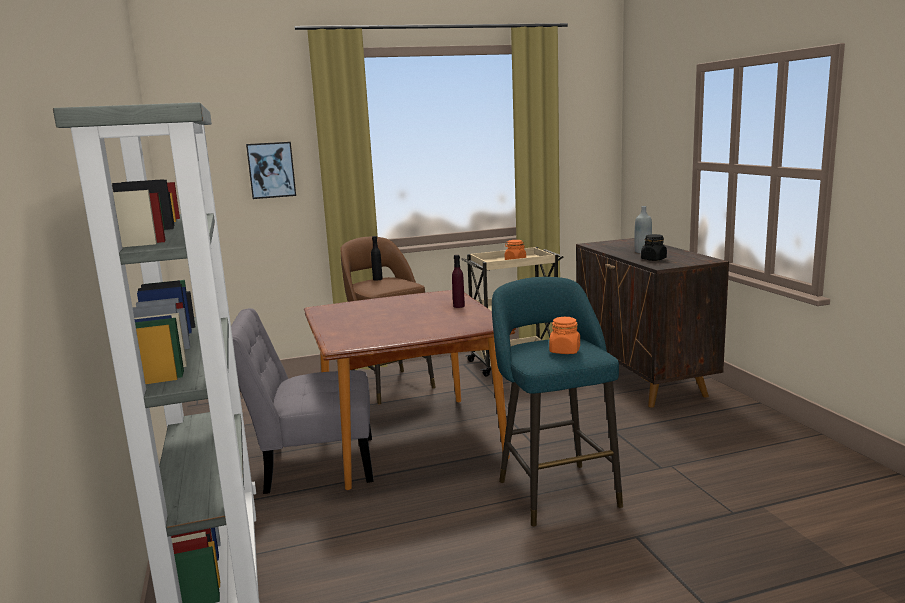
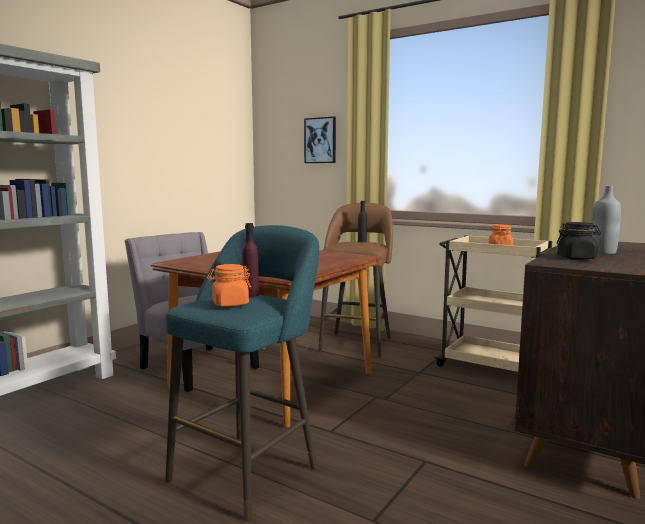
camera: 50 degrees right, 5 degrees down
purple bottle [452,255,465,308] -> purple bottle moved to [242,223,259,297]

